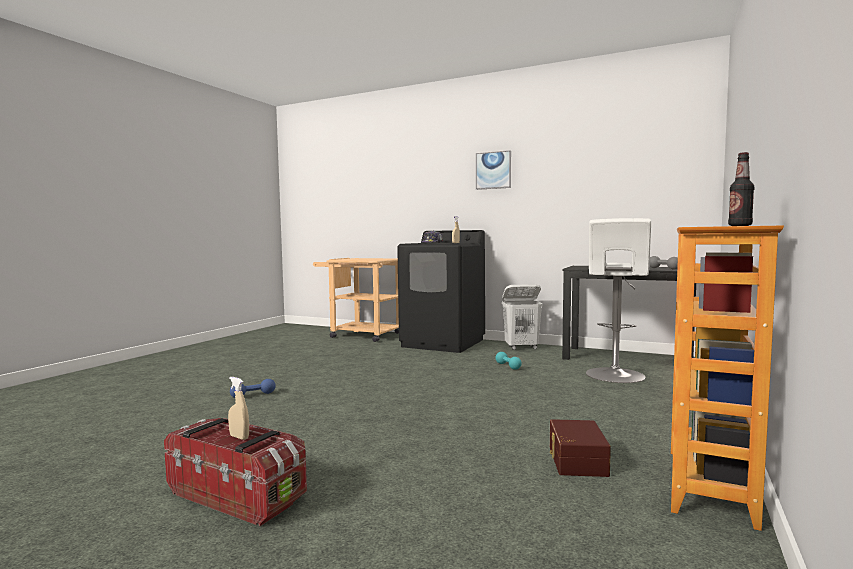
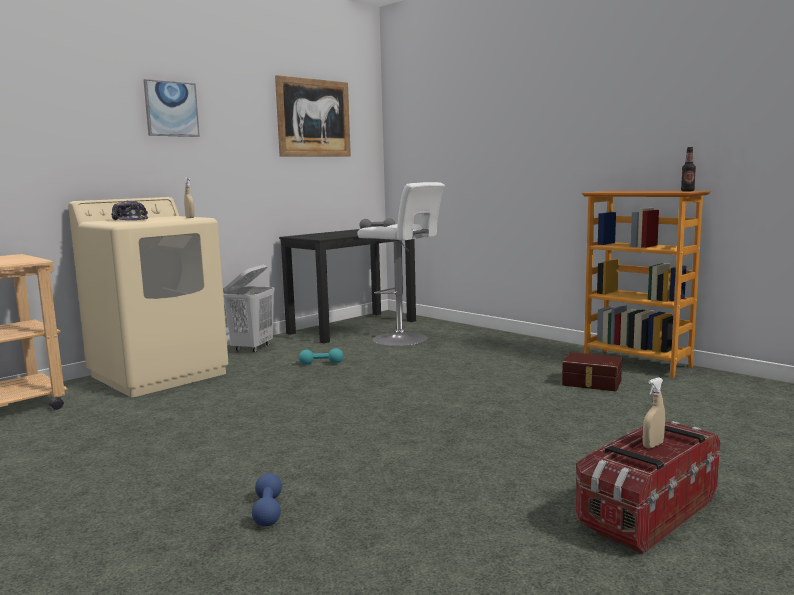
camera: 70 degrees left, 5 degrees up
black washing machine [397,230,485,353] -> beige washing machine [68,197,229,397]
none -> picture [275,75,351,157]

